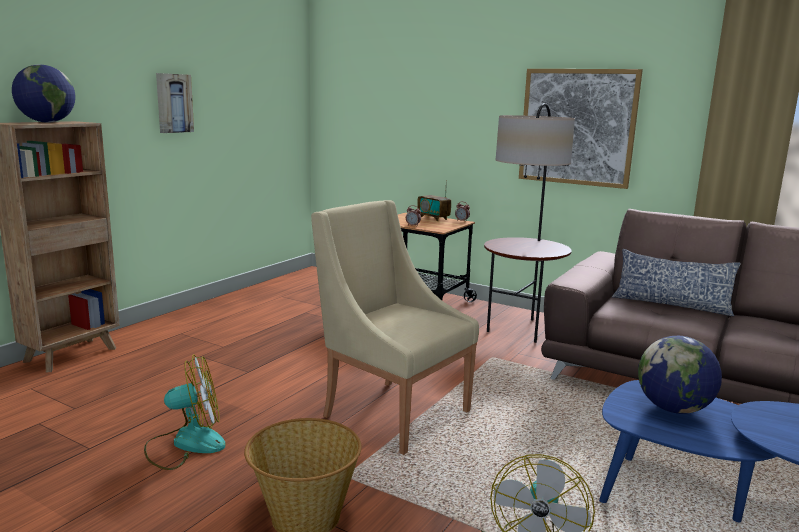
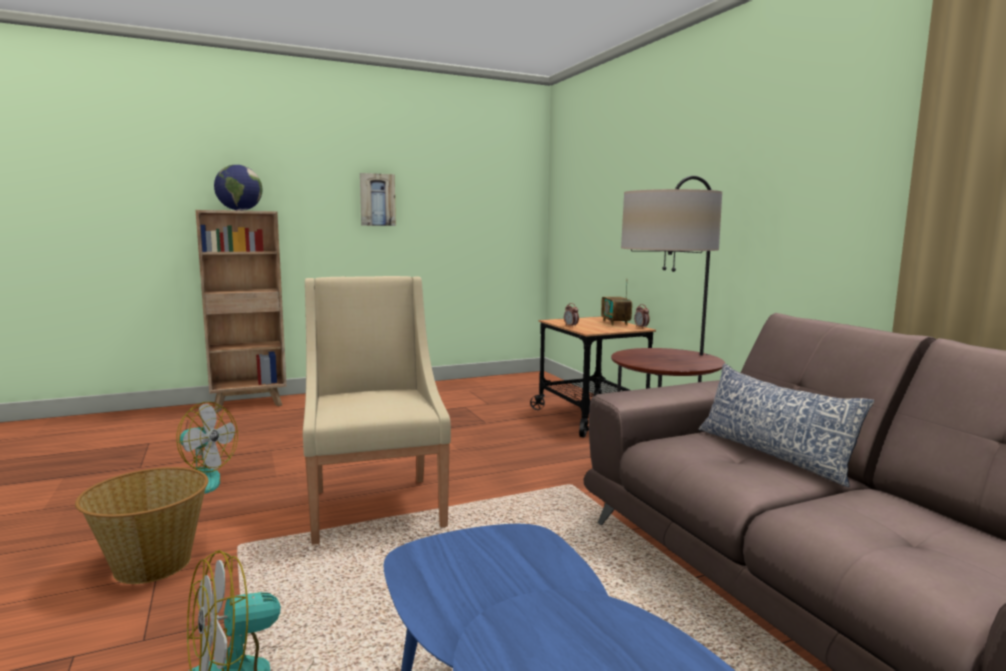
camera: 35 degrees right, 5 degrees down
picture [519,69,643,189] -> none
globe [638,336,722,414] -> none

